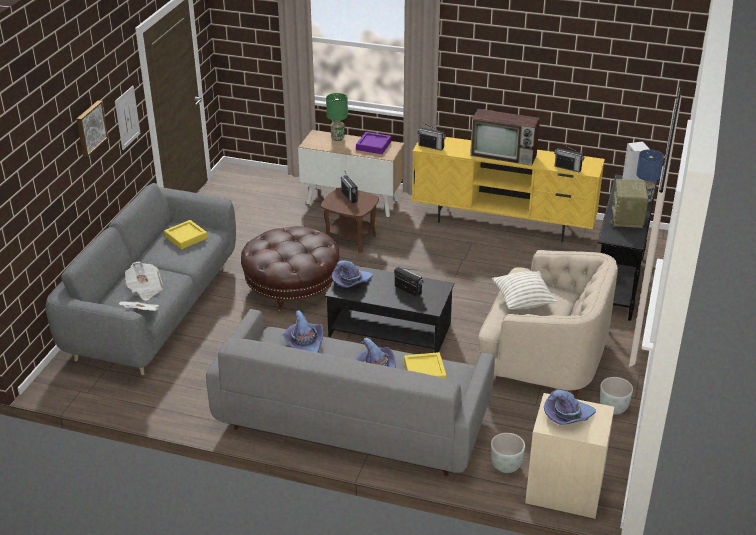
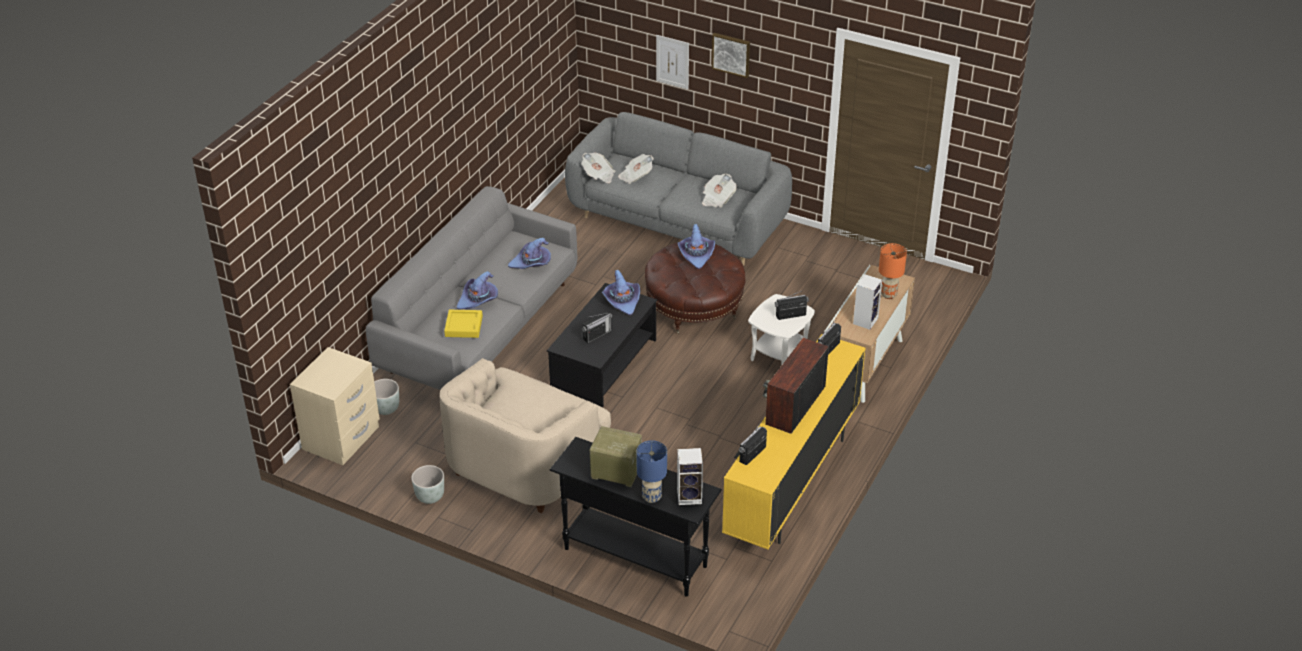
camera: 100 degrees right, 5 degrees up
picture [115,86,141,150] -> picture moved to [656,35,689,89]
yellow tray [164,220,208,249] -> newspaper [702,174,737,207]
brown side table [321,188,379,253] -> white side table [748,294,815,366]
green table lamp [326,93,348,141] -> orange table lamp [879,243,907,299]
purple tray [356,132,391,154] -> speaker [853,274,882,330]
pillow [492,271,558,310] -> none
purple hat [544,390,596,425] -> purple hat moved to [678,224,715,269]

